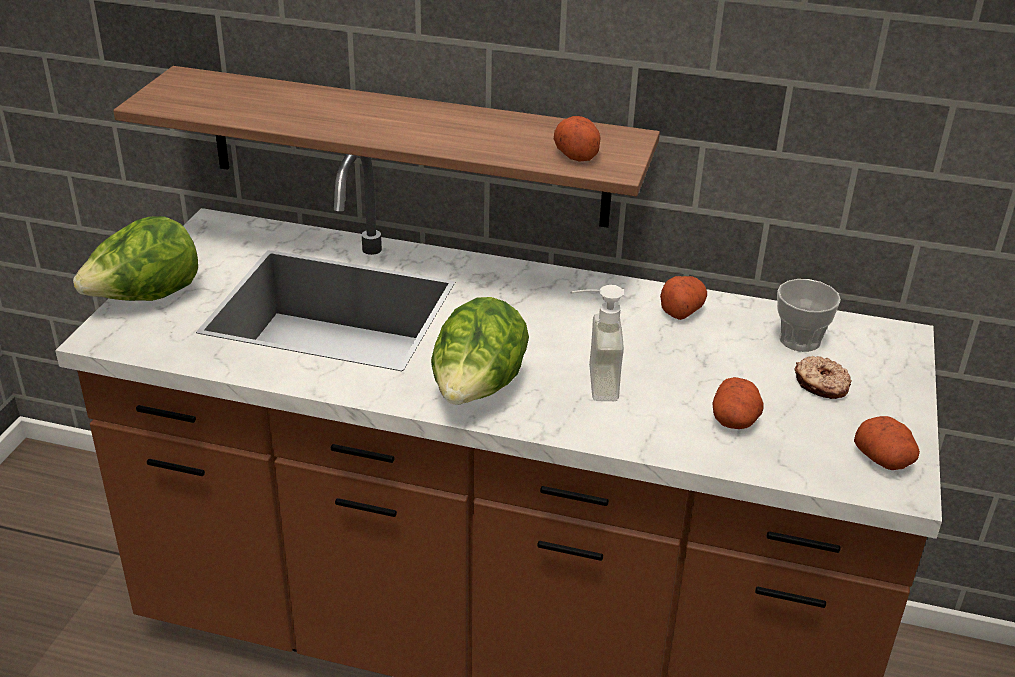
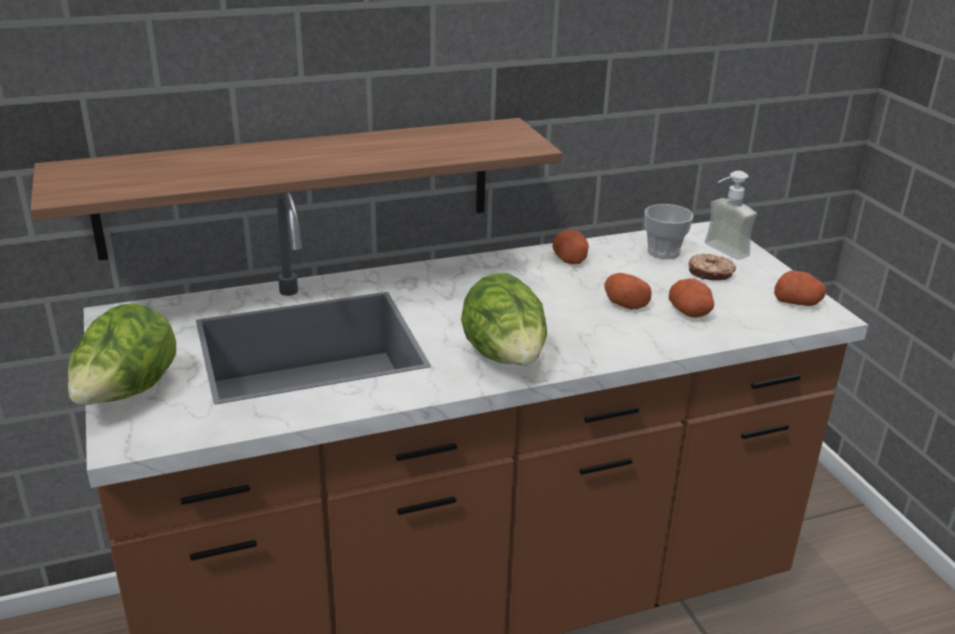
camera: 35 degrees left, 5 degrees down
potato [554,116,600,162] -> potato moved to [605,273,652,309]
soap dispenser [570,285,624,401] -> soap dispenser moved to [705,171,757,260]

